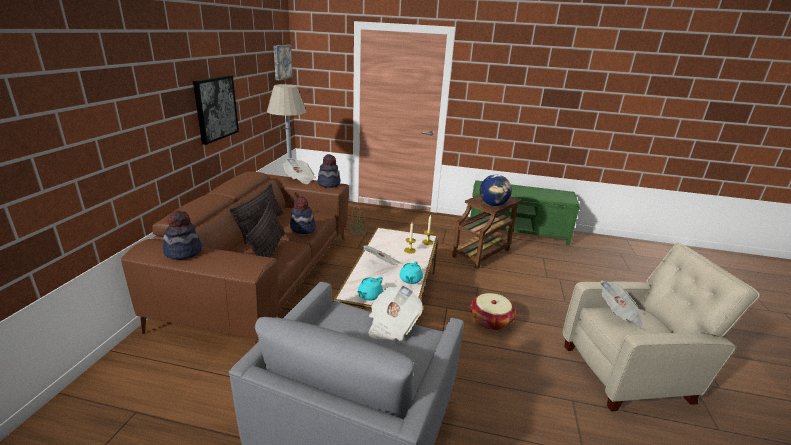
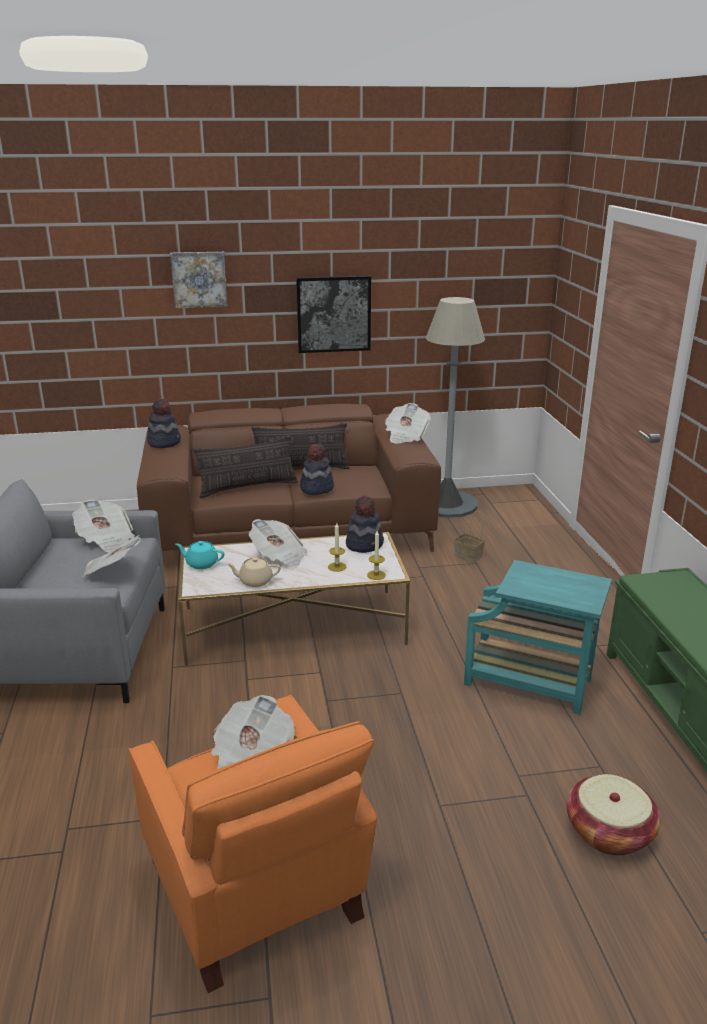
camera: 70 degrees right, 0 degrees up
picture [273,45,293,81] -> picture moved to [170,251,228,308]
hat [318,154,340,188] -> hat moved to [346,495,384,553]
turquoise teapot [399,261,423,284] -> beige teapot [226,557,281,587]
brown side table [452,195,522,269] -> turquoise side table [464,560,612,714]
basket [470,293,516,330] -> basket moved to [566,774,661,856]
globe [480,175,512,206] -> none
beige armchair [563,242,760,412] -> orange armchair [128,695,377,993]
none -> newspaper [72,499,135,552]

